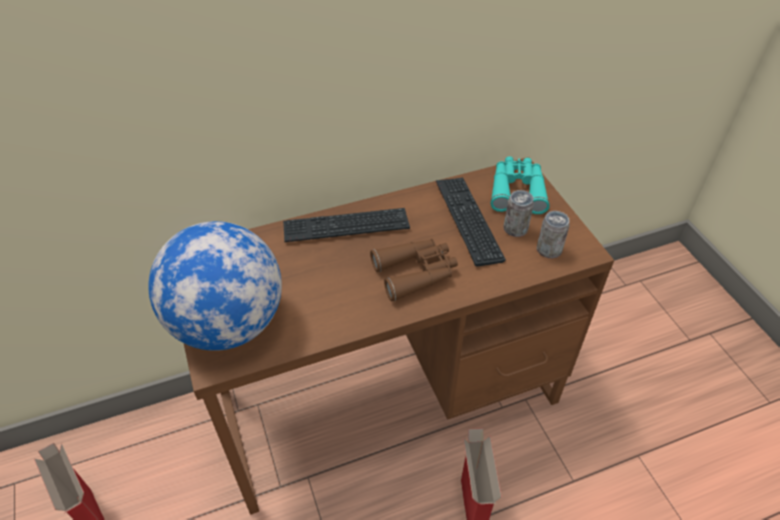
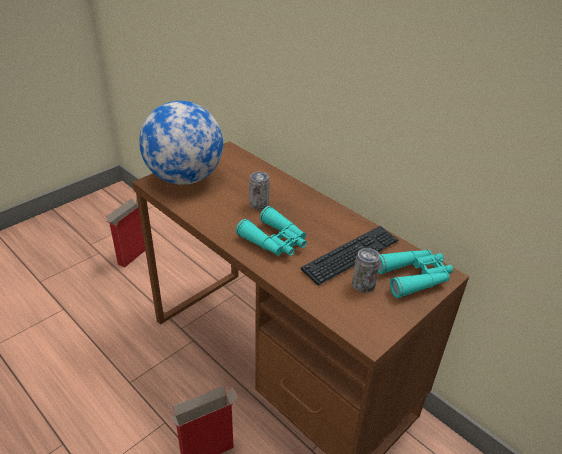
camera: 65 degrees right, 10 degrees down
keyboard [283,208,410,242] -> none
brown binoculars [370,239,458,302] -> turquoise binoculars [236,206,307,256]
can [537,211,570,258] -> can moved to [249,172,270,210]

